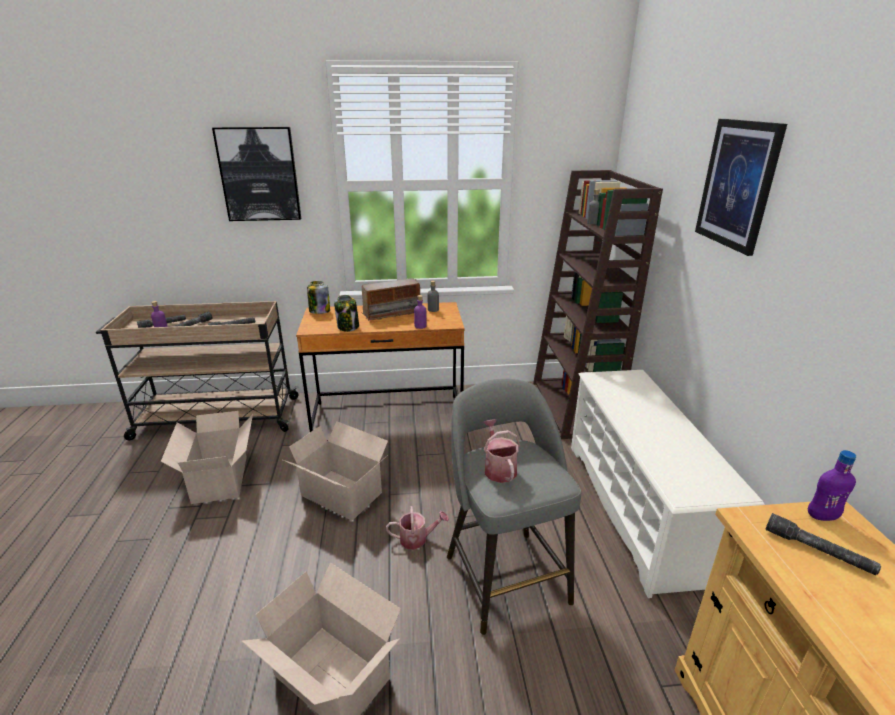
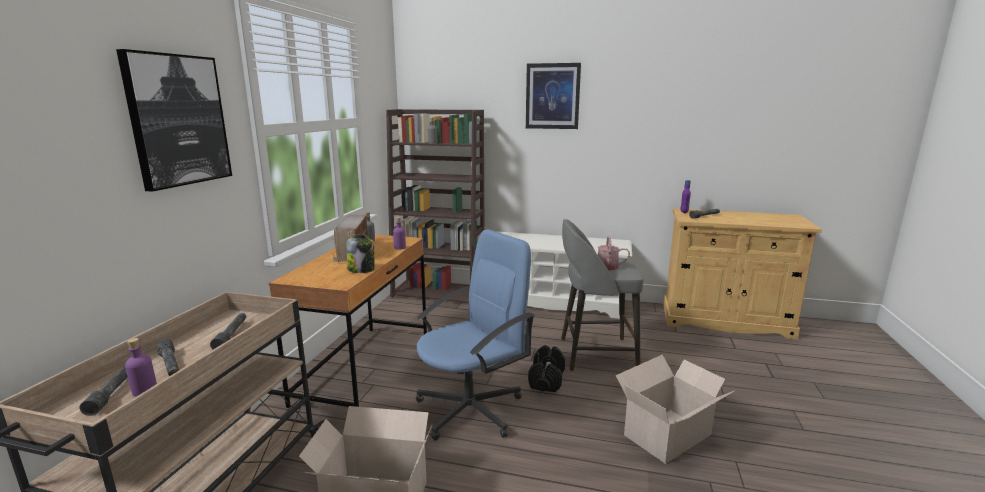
camera: 70 degrees left, 10 degrees down
cardboard box [283,421,388,520] -> blue office chair [416,229,535,440]
jar [307,281,330,314] -> none
watering can [386,506,449,550] -> black dumbbell [528,345,566,392]

